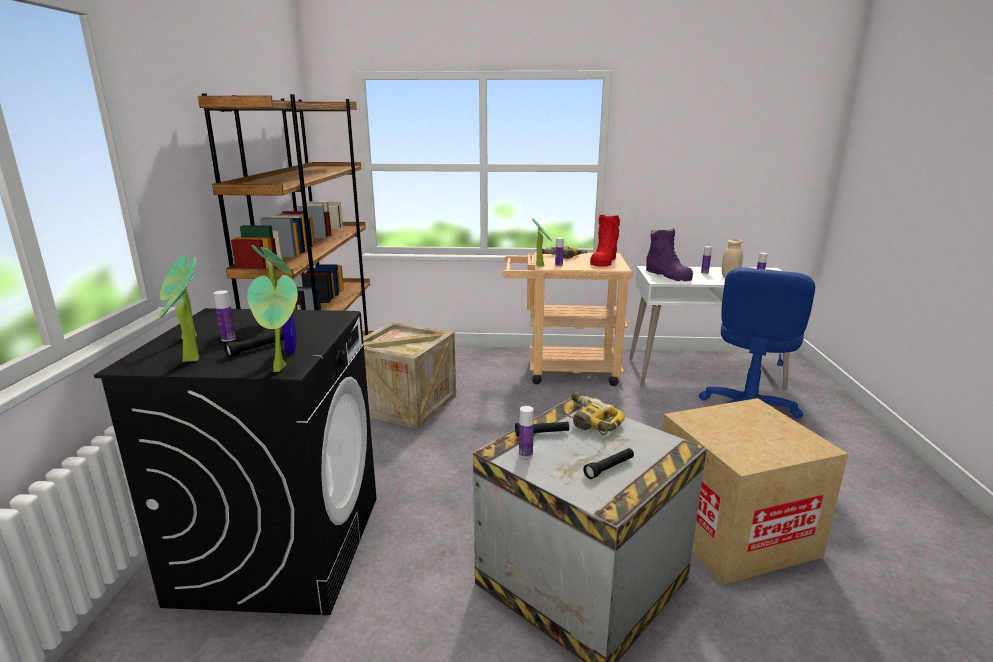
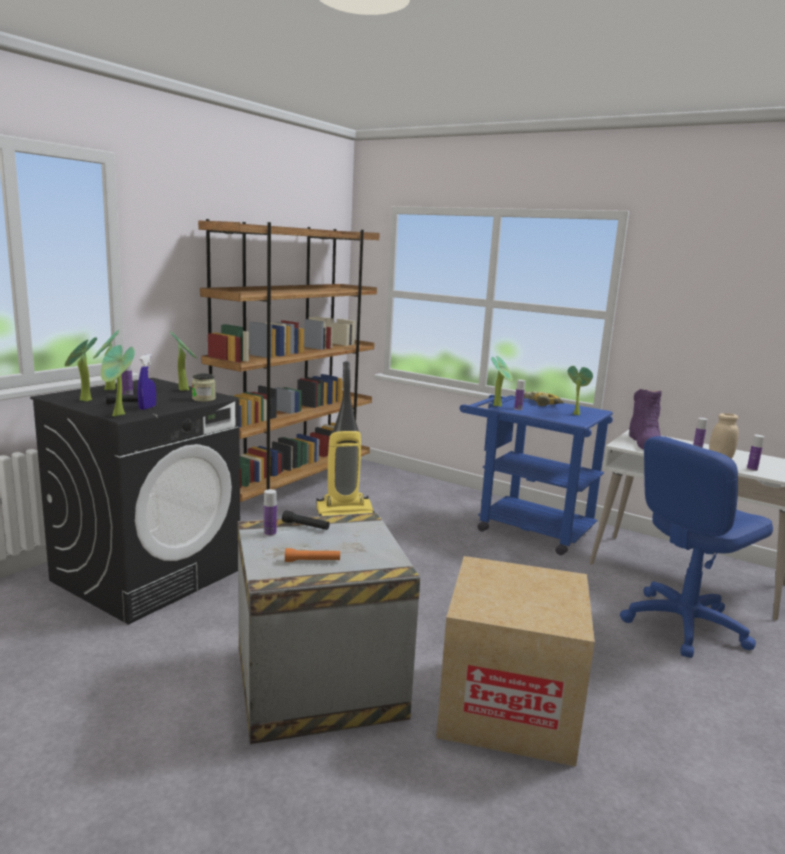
camera: 30 degrees right, 5 degrees down
crate [363,322,456,429] -> vacuum cleaner [316,361,375,516]
beige cart [502,252,633,386] -> blue cart [460,395,613,555]
power drill [559,392,625,435] -> none
black flashlight [584,448,634,479] -> orange flashlight [285,548,340,562]
red boot [590,214,620,267] -> potted plant [568,366,593,416]
none -> jar [192,373,216,402]

